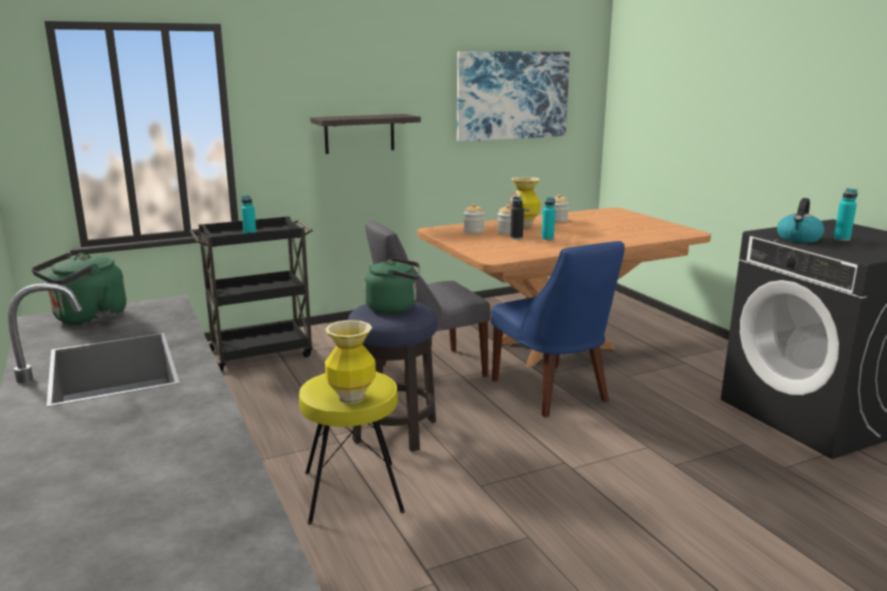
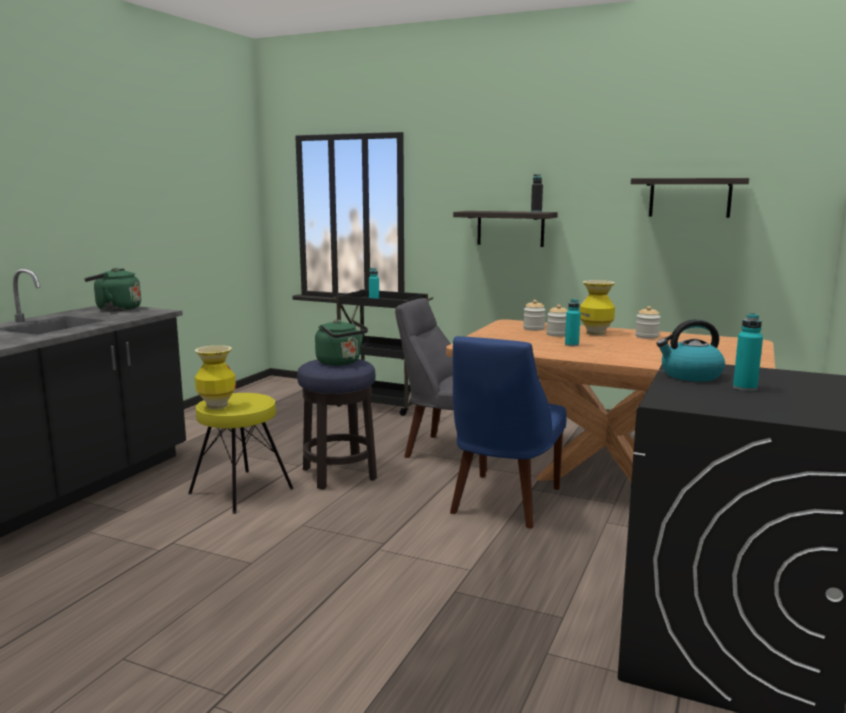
camera: 50 degrees right, 5 degrees down
picture [457,52,570,142] -> shelf [631,178,749,218]
black bottle [510,197,524,239] -> black bottle moved to [531,174,543,212]

